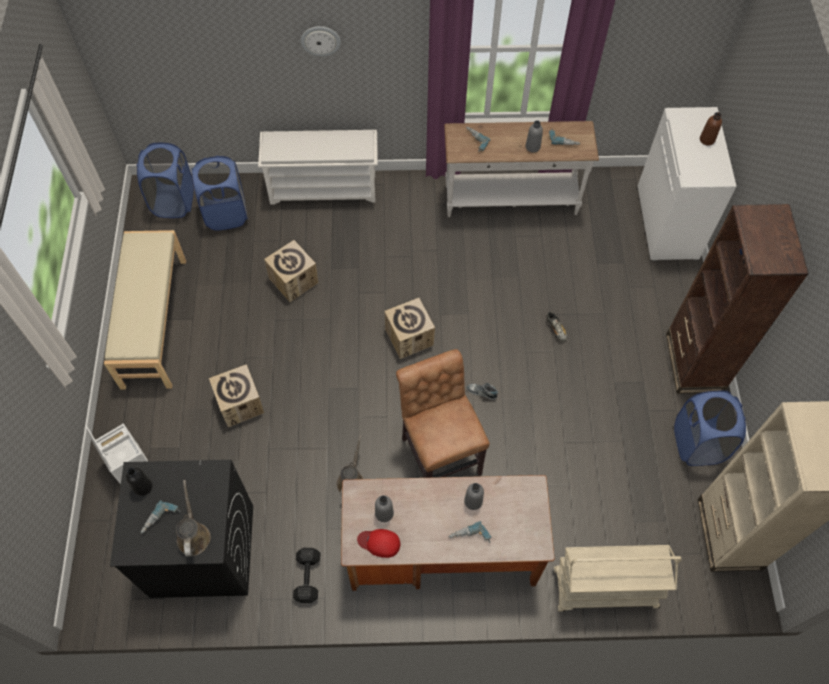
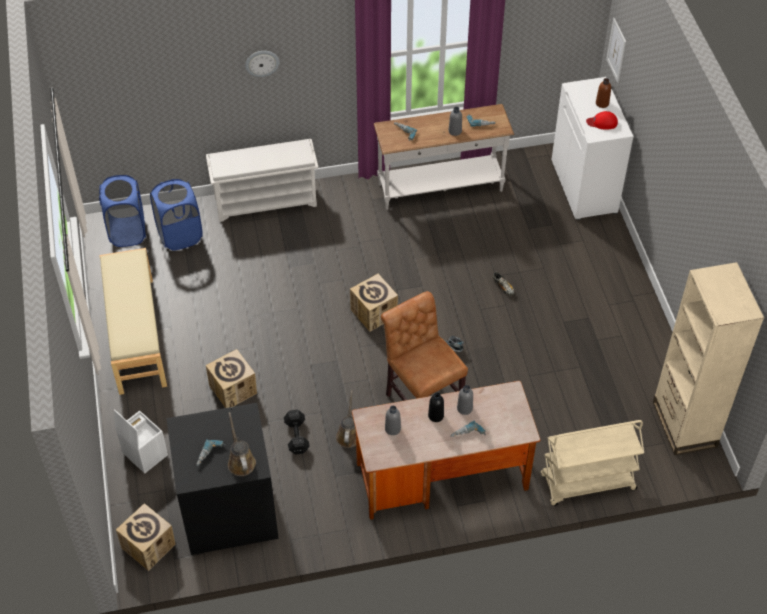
camera: 10 degrees left, 10 degrees down
black bottle [126,468,153,496] -> black bottle moved to [428,392,444,422]
cardboard box [264,240,318,302] -> cardboard box moved to [116,503,175,571]
black dumbbell [293,548,320,603] -> black dumbbell moved to [284,410,310,454]
red cap [357,529,400,558] -> red cap moved to [586,111,618,130]
brown bookcase [666,204,809,394] -> none
blue laundry basket [674,391,746,466] -> none
none -> picture [606,18,626,83]

